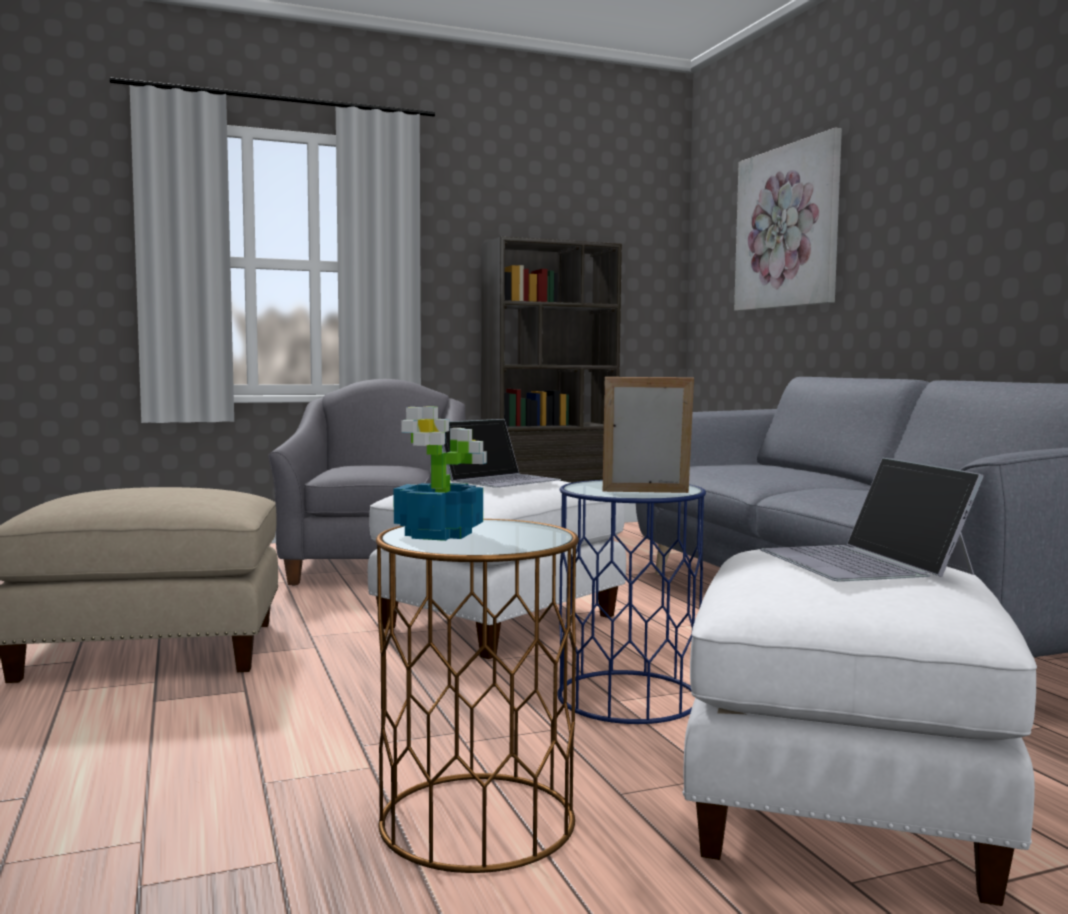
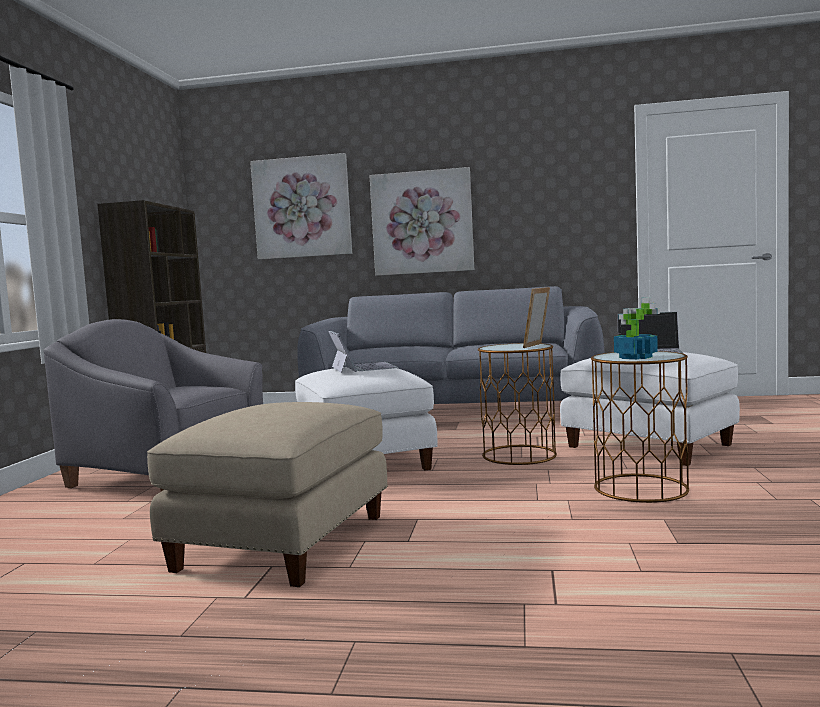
camera: 60 degrees left, 0 degrees up
blue side table [557,480,706,724] -> brown side table [478,343,557,465]
none -> picture [369,167,474,276]

